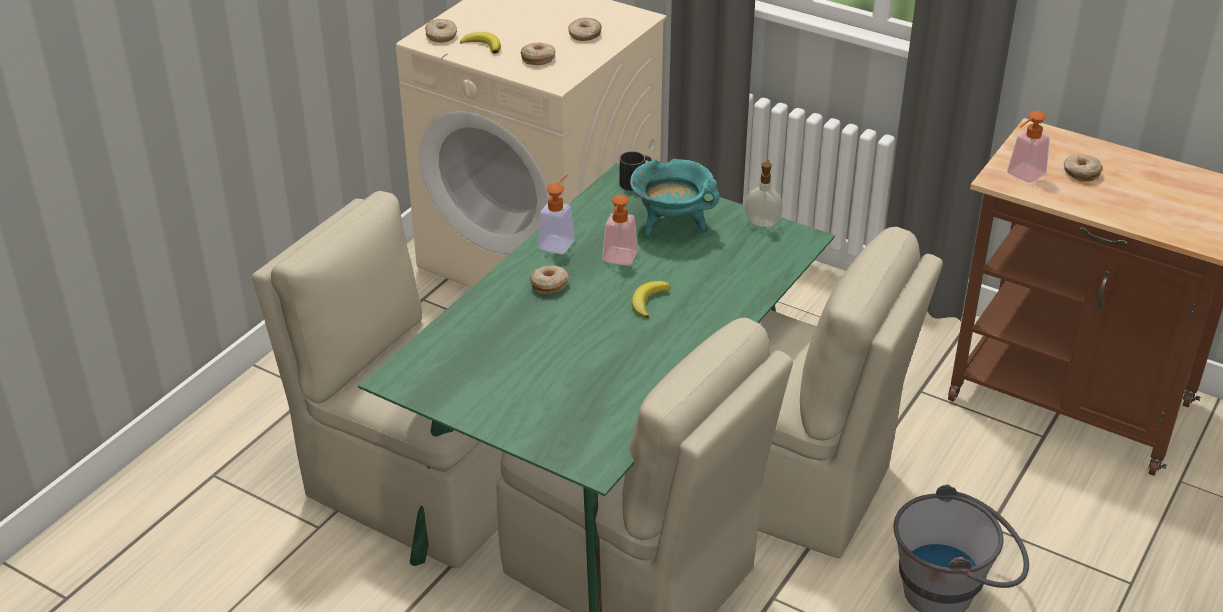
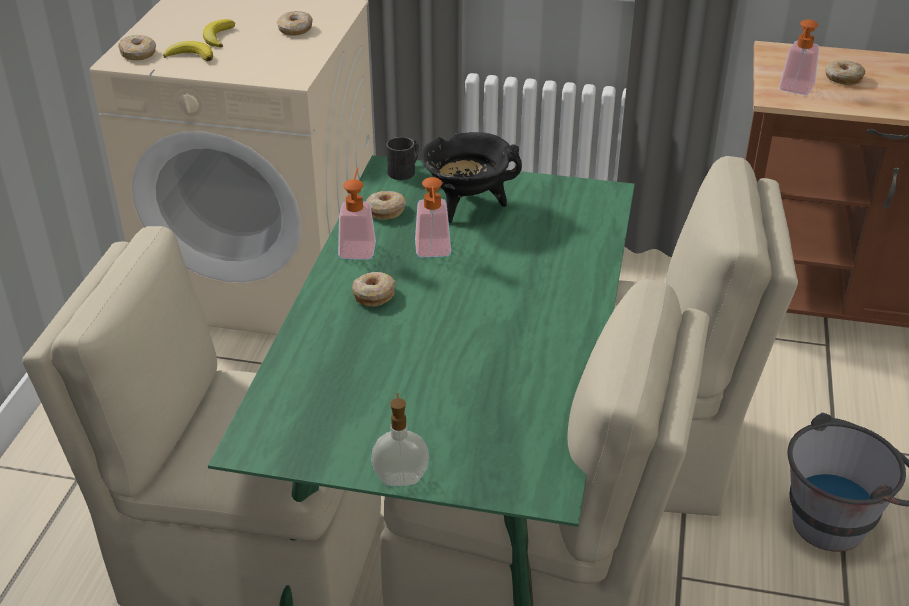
camera: 20 degrees left, 0 degrees up
donut [521,42,555,65] -> donut moved to [366,191,406,220]
turquoise cooking pot [630,159,720,237] -> black cooking pot [421,132,522,223]
banana [632,281,670,318] -> banana moved to [203,19,235,48]
soap dispenser [745,160,783,227] -> soap dispenser moved to [371,393,429,486]

